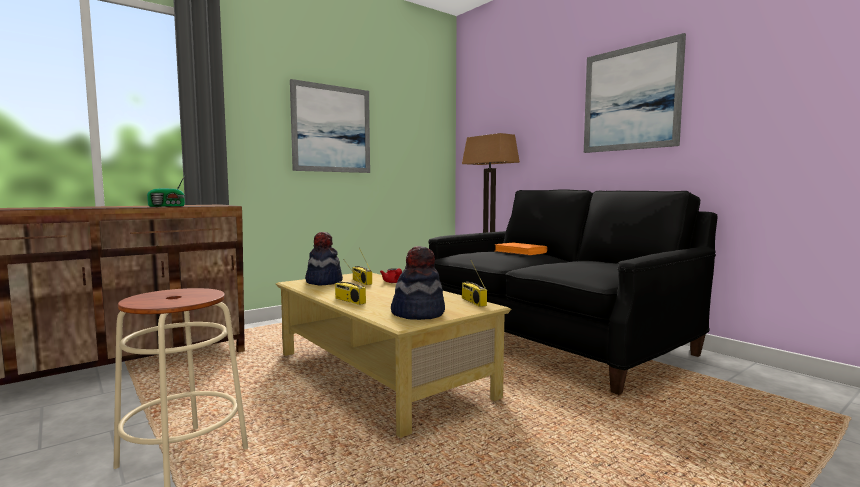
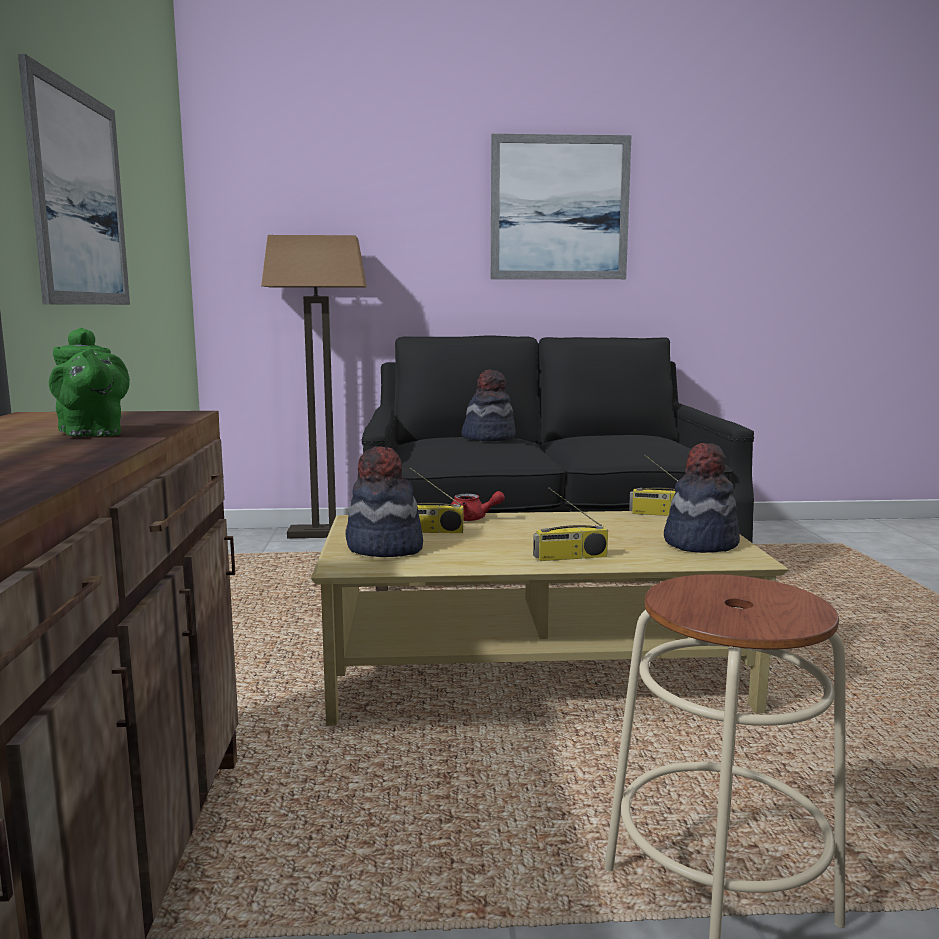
camera: 55 degrees left, 5 degrees up
radio [147,175,185,207] -> green teapot [49,328,130,436]
orange book [494,243,547,255] -> hat [461,370,516,441]

